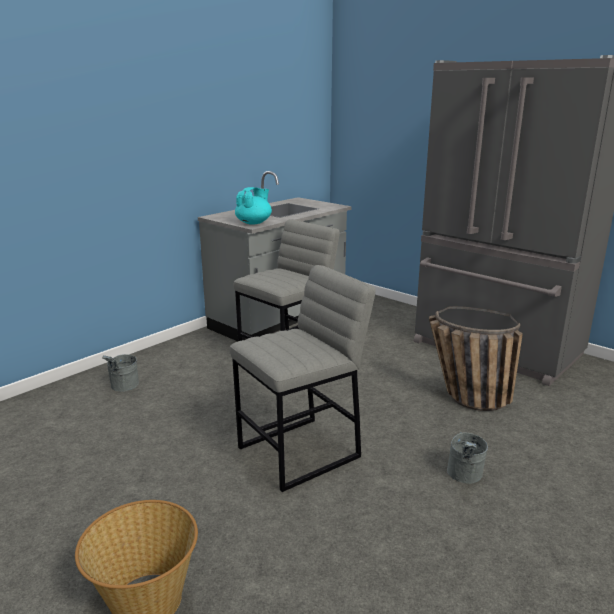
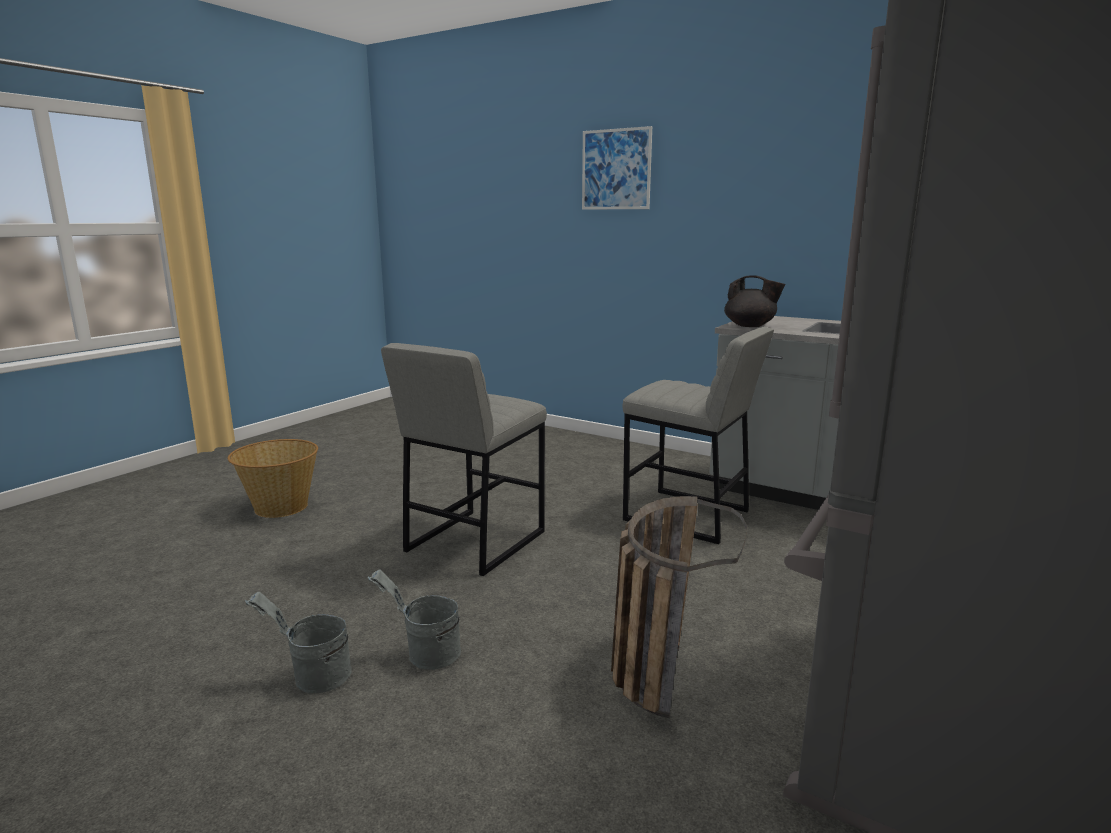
camera: 80 degrees right, 5 degrees down
grey bucket [102,354,139,392] -> grey bucket moved to [245,592,352,693]
grey chair [230,265,376,492] -> grey chair turned 75 degrees clockwise [381,343,547,576]
turquoise teapot [235,187,272,224] -> black teapot [724,275,786,327]
none -> picture [582,126,652,210]

